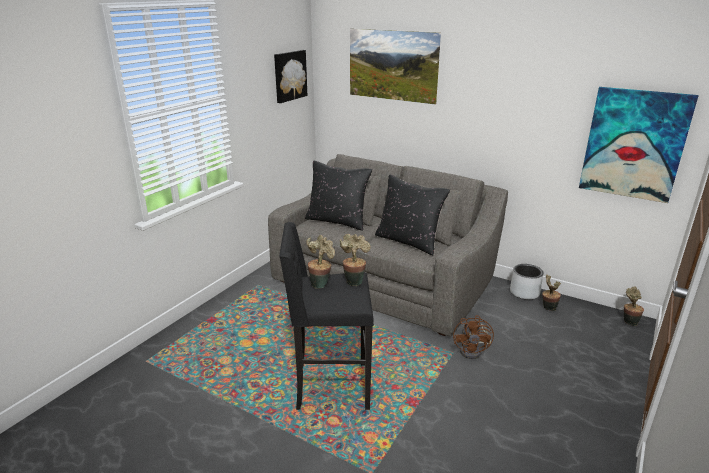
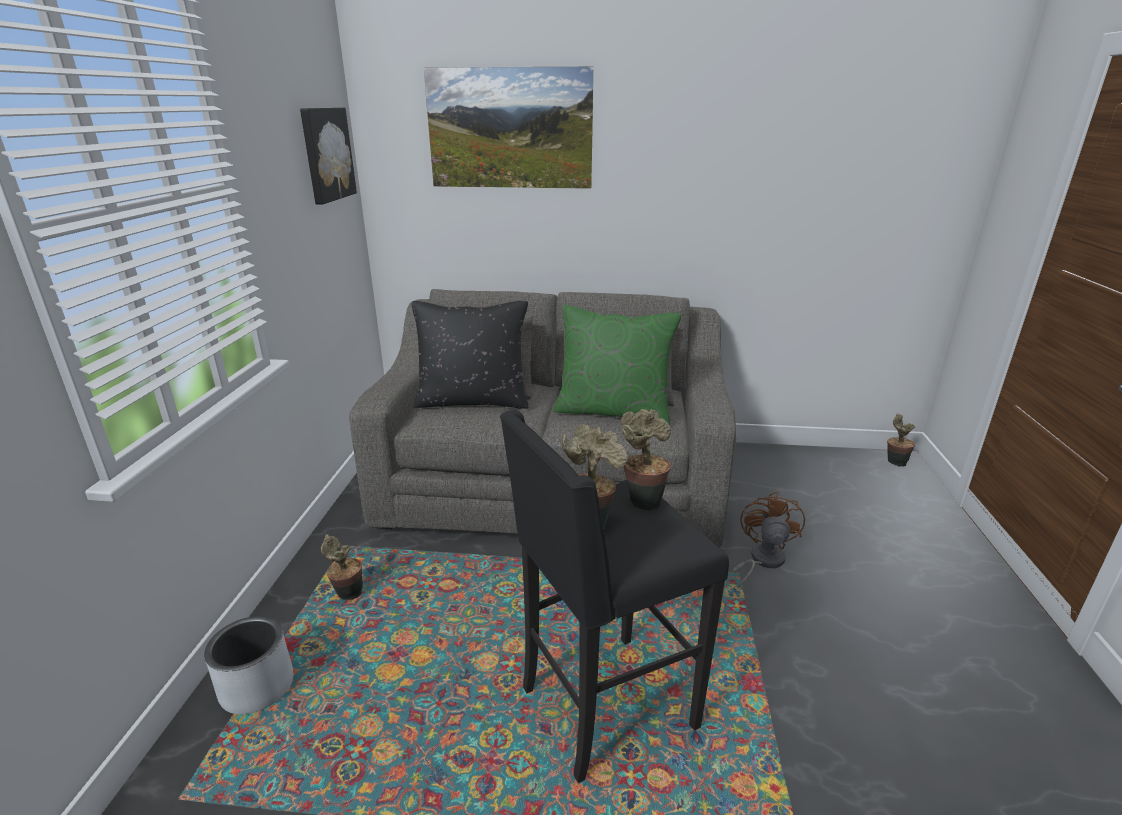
camera: 25 degrees left, 0 degrees up
black pillow [375,174,450,255] -> green pillow [553,305,682,425]
brown fan [453,315,494,359] -> brown fan turned 150 degrees counterclockwise [733,492,805,588]
grey planter [510,264,543,300] -> grey planter moved to [204,616,293,714]
potted plant [542,275,561,311] -> potted plant moved to [321,534,363,600]
picture [579,87,698,203] -> none

